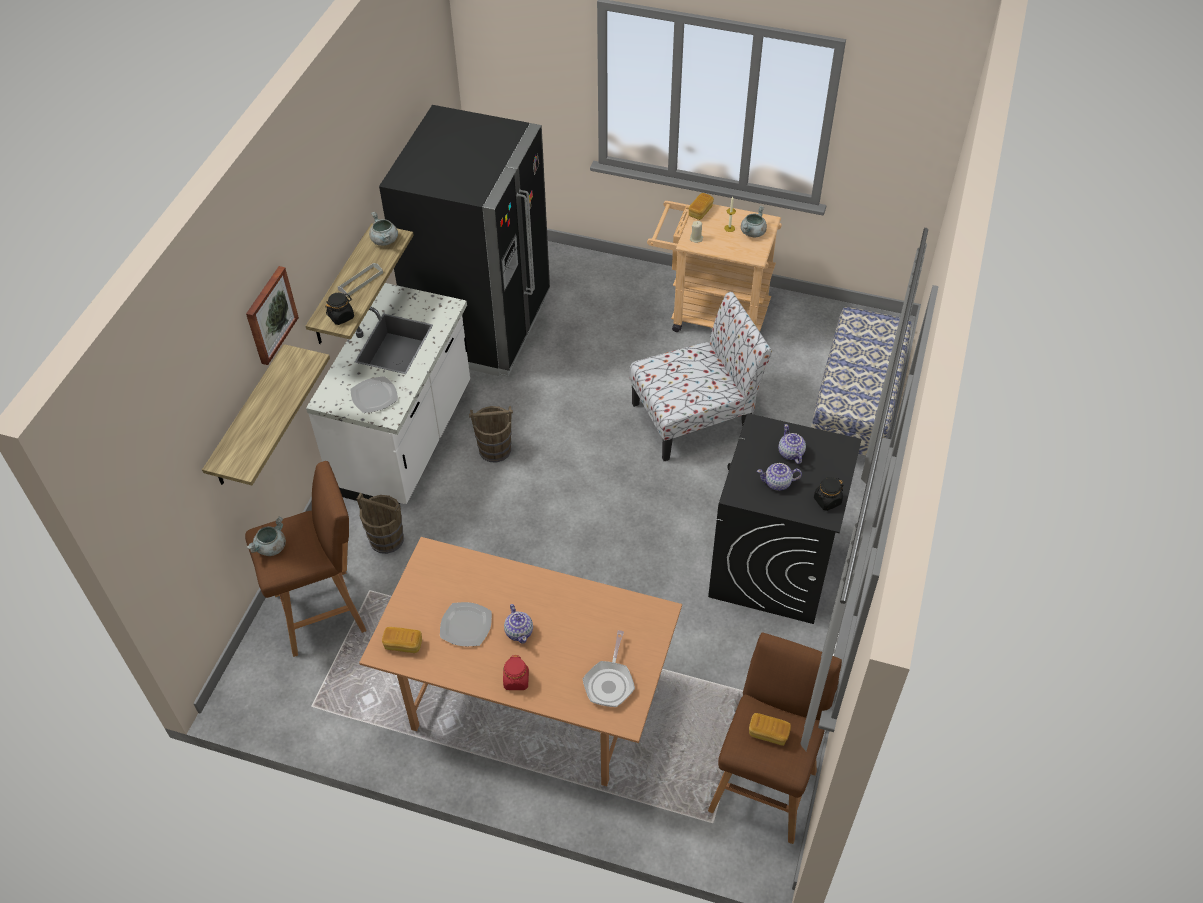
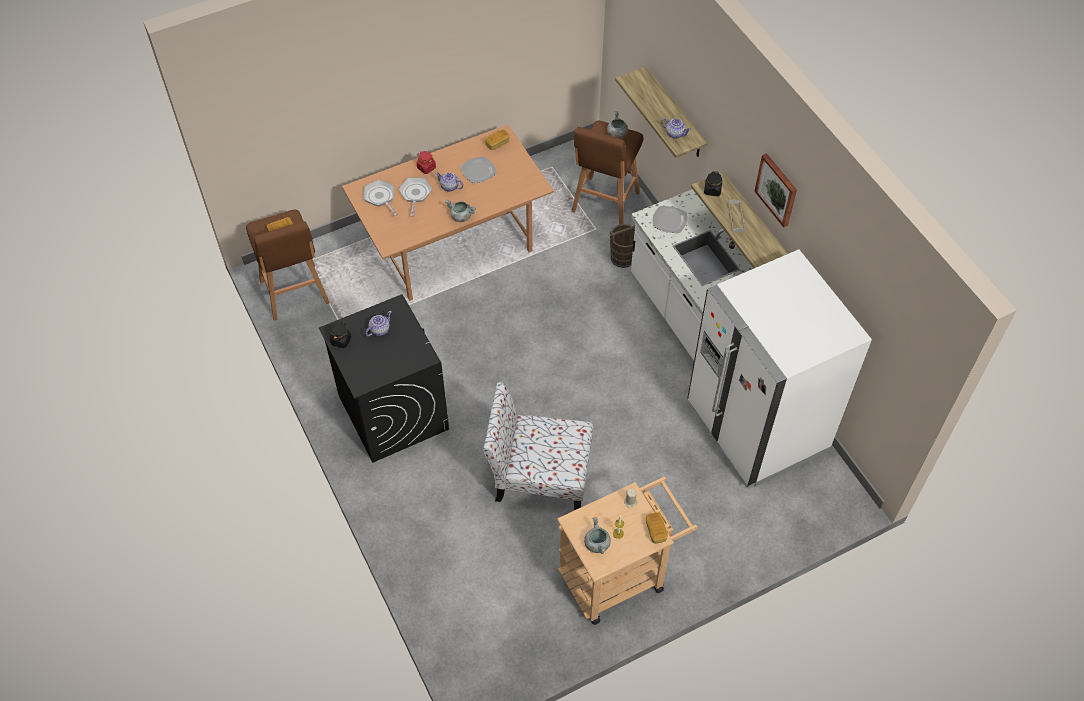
camera: 135 degrees right, 5 degrees up
picture [246,266,299,365] -> picture moved to [754,153,797,227]
grey cooking pot [369,212,398,246] -> grey cooking pot moved to [445,200,476,222]
black fridge [379,105,550,377] -> white fridge [687,249,872,489]
brown bucket [469,406,513,463] -> none
chair [630,292,772,461] -> chair turned 75 degrees clockwise [483,382,594,510]
teapot [778,424,806,464] -> teapot moved to [661,118,691,139]
bench [811,307,911,455] -> none
none -> frying pan [399,177,432,217]

